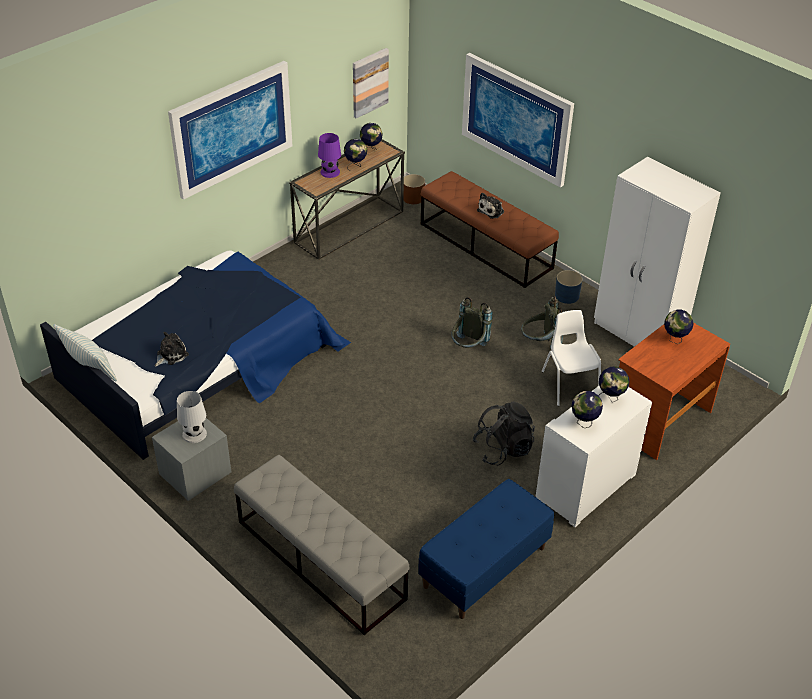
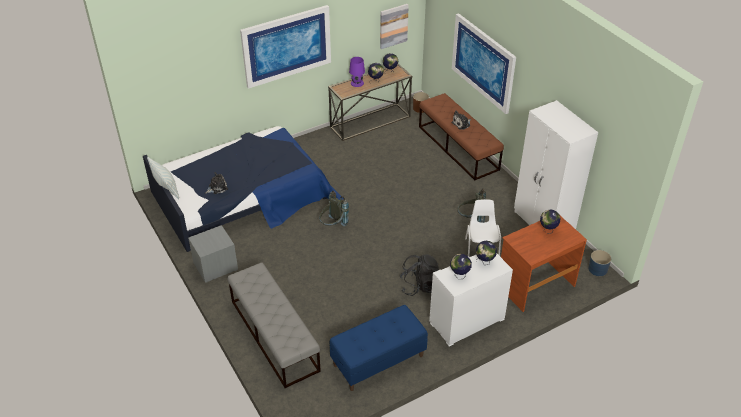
camera: 15 degrees right, 0 degrees up
white table lamp [177,391,207,443] -> none
grey backpack [451,297,493,348] -> grey backpack moved to [319,191,349,226]
blue planter [555,270,583,304] -> blue planter moved to [588,250,611,276]

